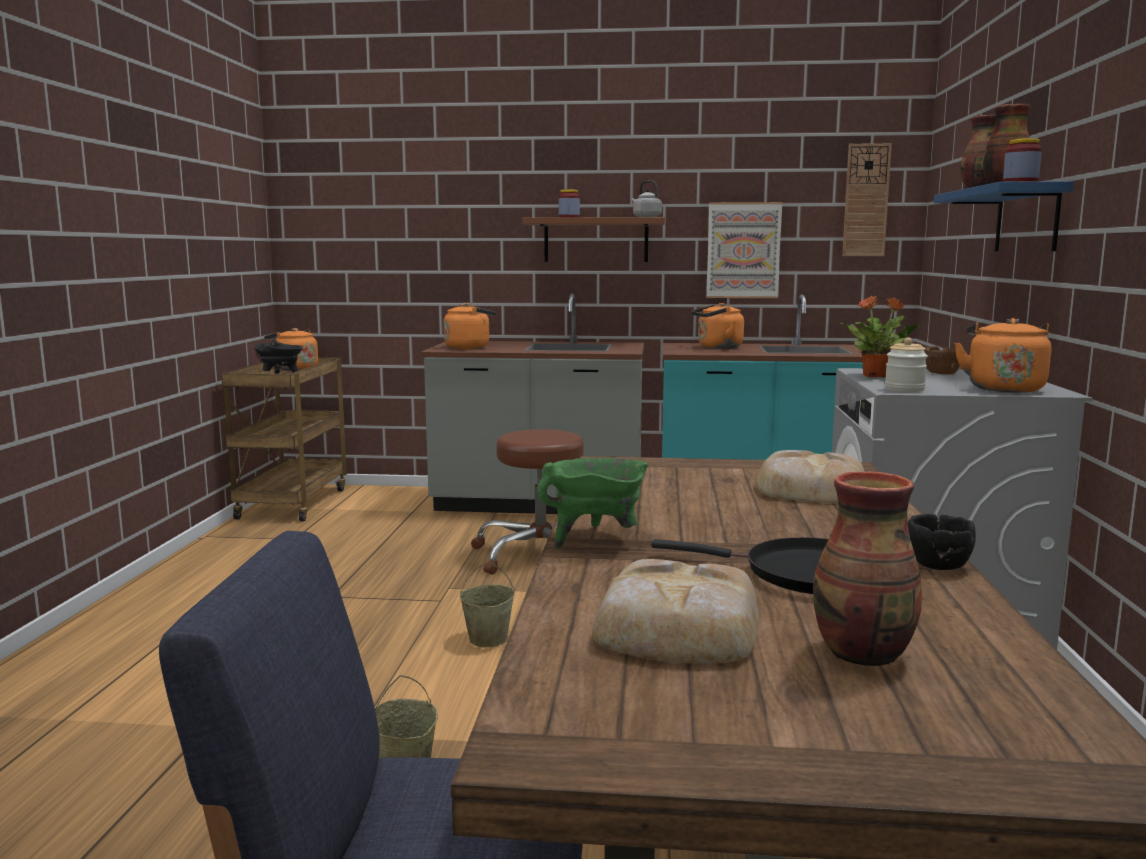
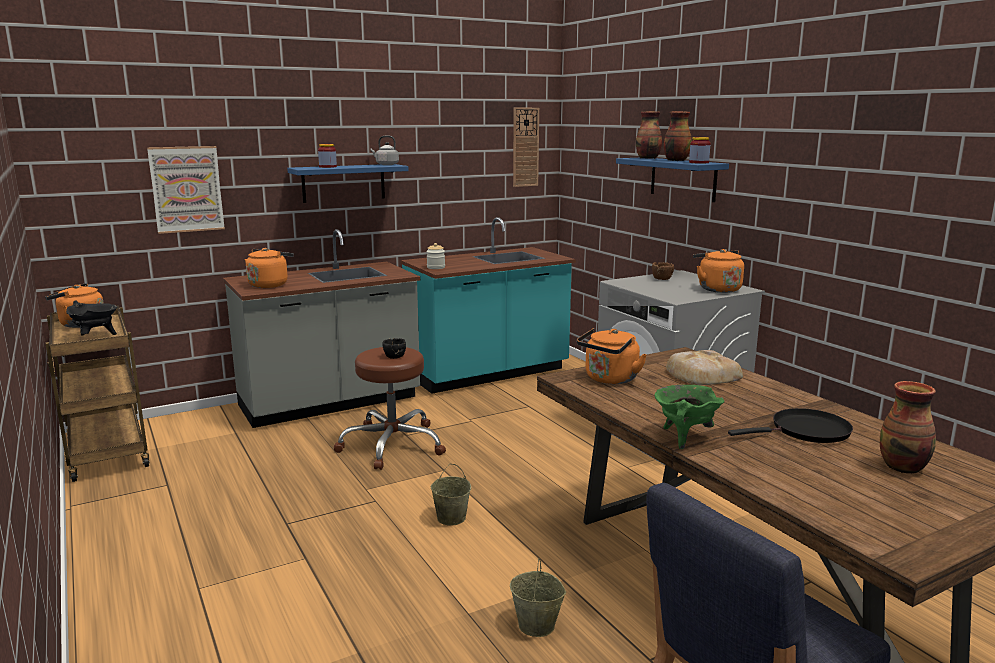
camera: 35 degrees left, 5 degrees up
brown shelf [522,217,665,262] -> blue shelf [287,164,409,203]
bread [592,559,759,663] -> none
orange kettle [691,303,744,349] -> orange kettle moved to [577,328,647,384]
picture [706,202,782,298] -> picture moved to [147,146,225,234]
potted plant [841,296,919,378] -> none
jar [885,338,928,392] -> jar moved to [426,243,445,269]
black bowl [908,514,976,570] -> black bowl moved to [382,338,406,359]

